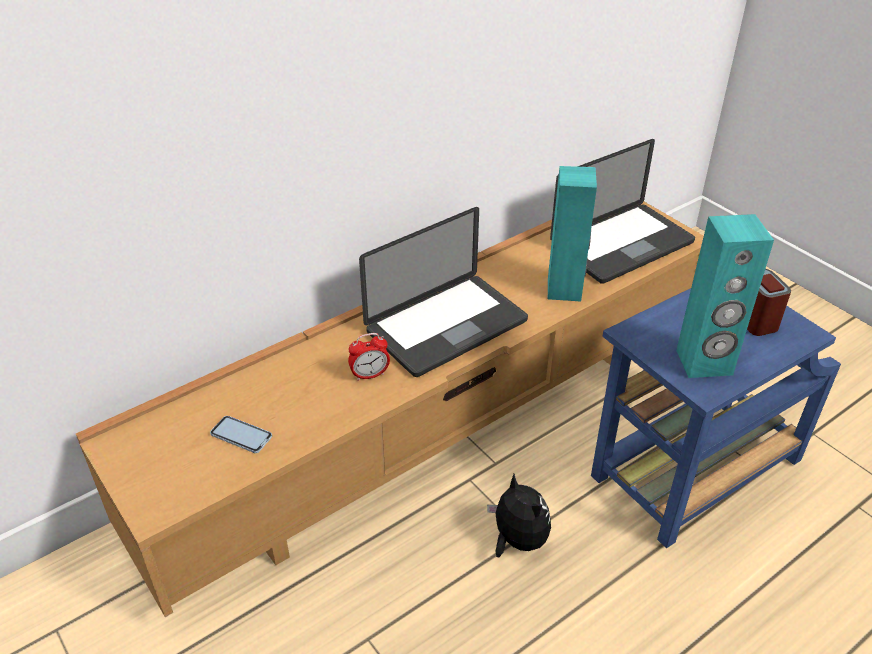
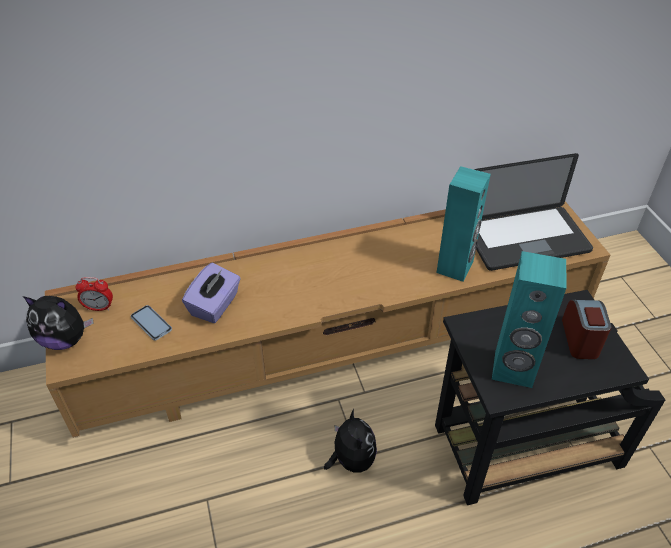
camera: 20 degrees right, 5 degrees up
alarm clock [348,333,390,381] -> alarm clock moved to [75,277,113,311]
laptop [359,207,528,377] -> none
blue side table [591,288,841,548] -> black side table [435,290,665,505]
none -> plush toy [23,296,93,350]
none -> purple tissue box [182,262,241,323]

